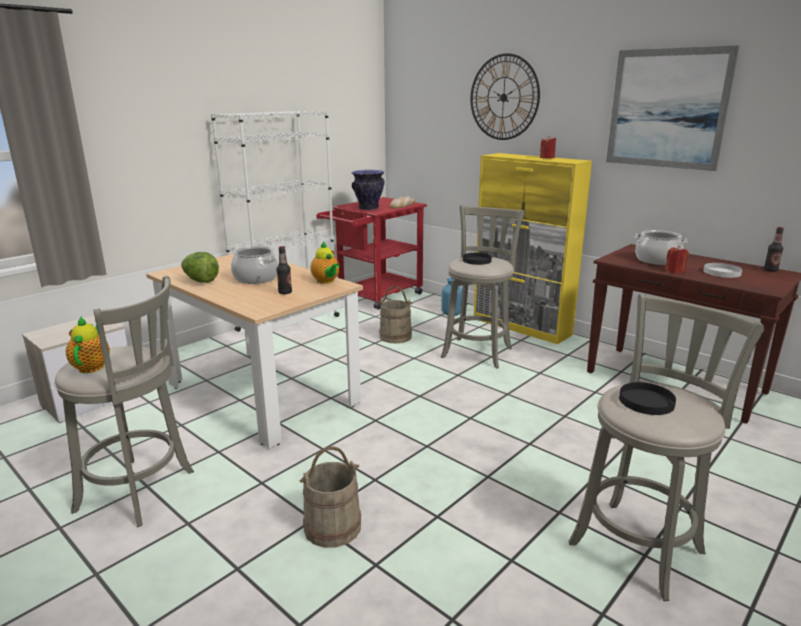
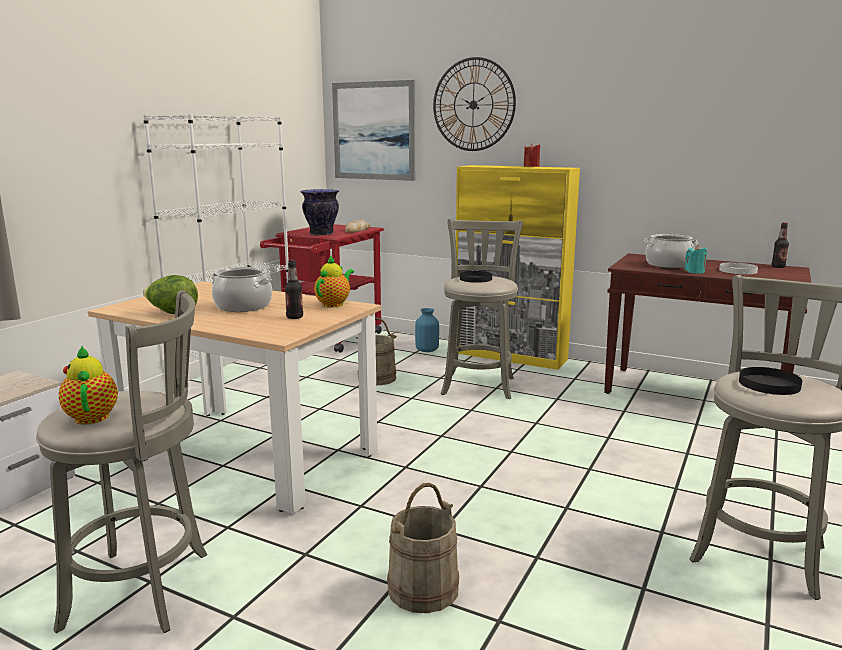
camera: 15 degrees left, 5 degrees down
teapot [310,242,340,284] -> teapot turned 105 degrees counterclockwise [314,256,354,307]
picture [606,45,740,171] -> picture moved to [332,80,415,181]
red candle [665,246,689,273] -> turquoise candle [684,245,707,274]

